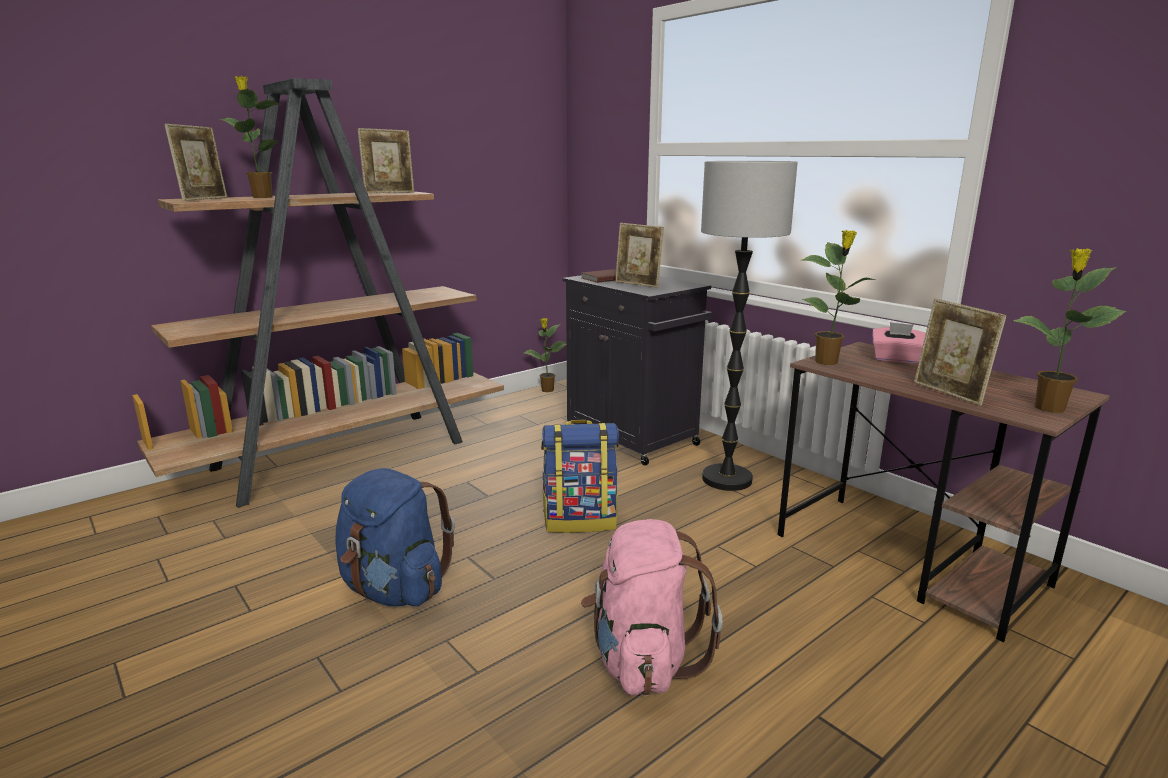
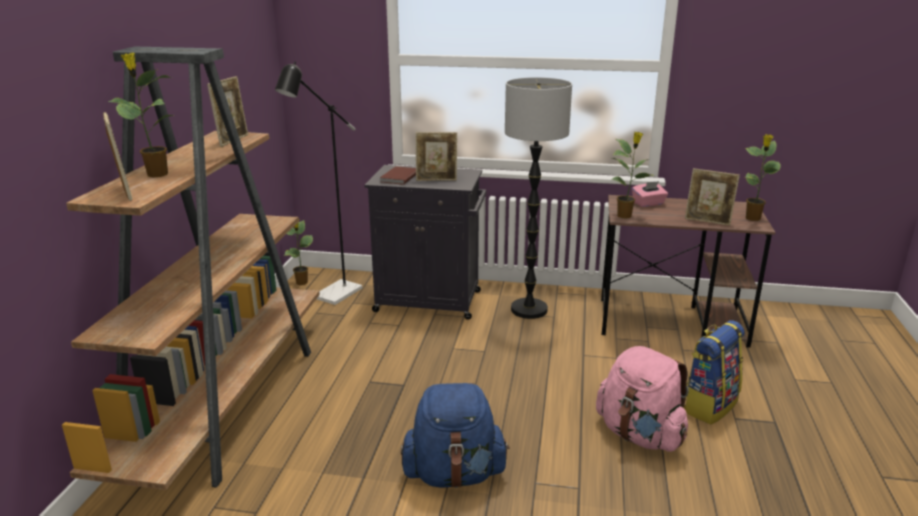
camera: 40 degrees left, 5 degrees up
backpack [541,420,619,533] -> backpack moved to [683,320,745,425]
none -> black floor lamp [275,62,362,305]

